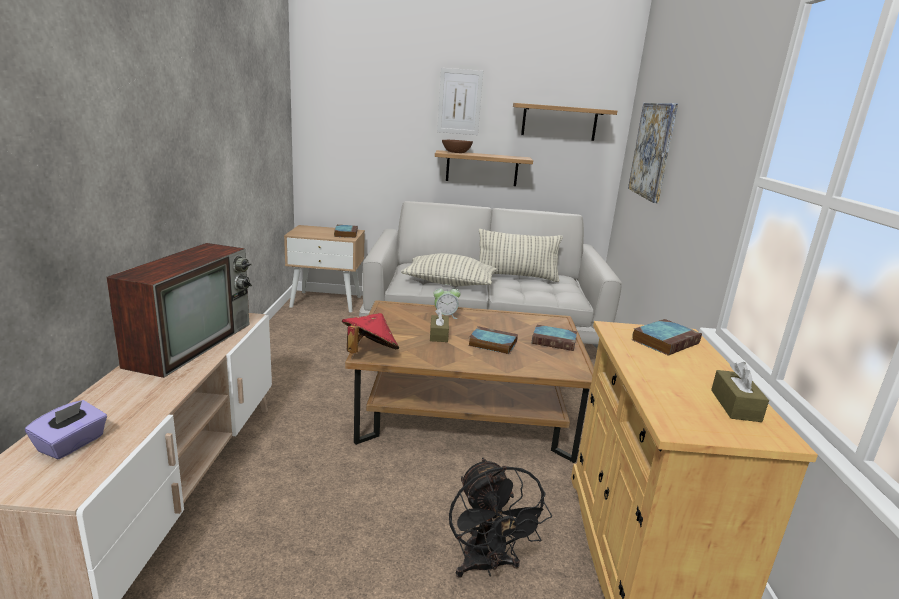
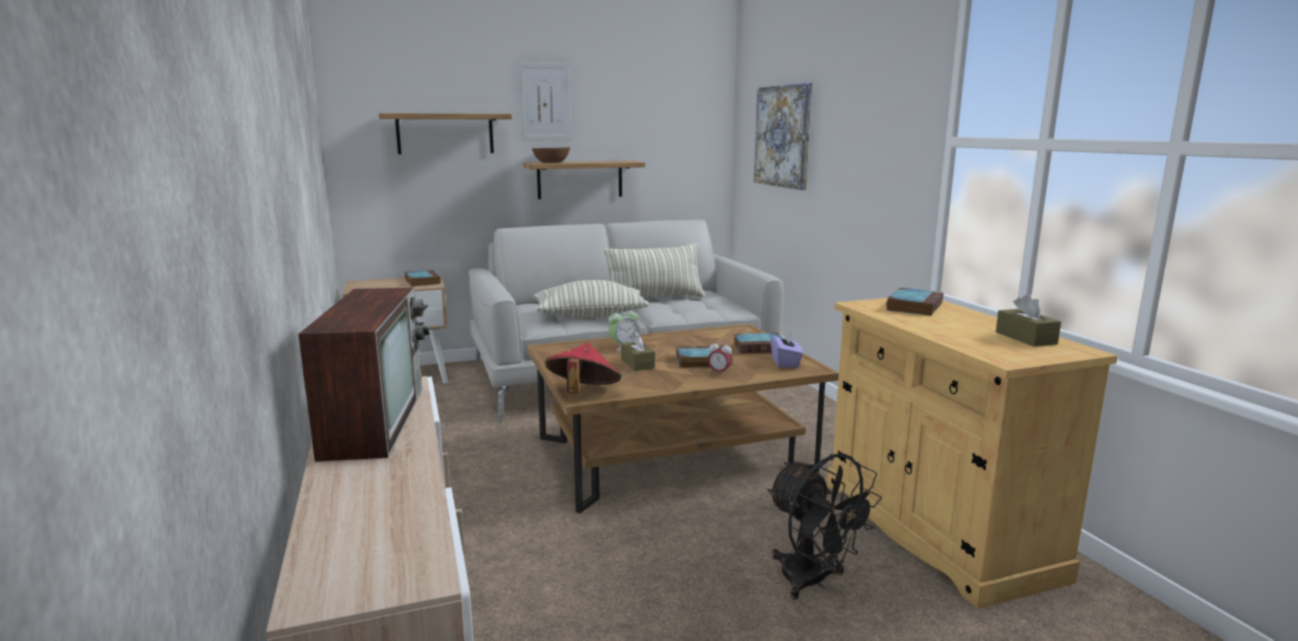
camera: 20 degrees left, 5 degrees down
purple tissue box [25,400,107,459] -> purple tissue box moved to [771,331,803,368]
shelf [513,103,617,141] -> shelf moved to [379,113,512,154]
none -> alarm clock [708,340,732,374]

